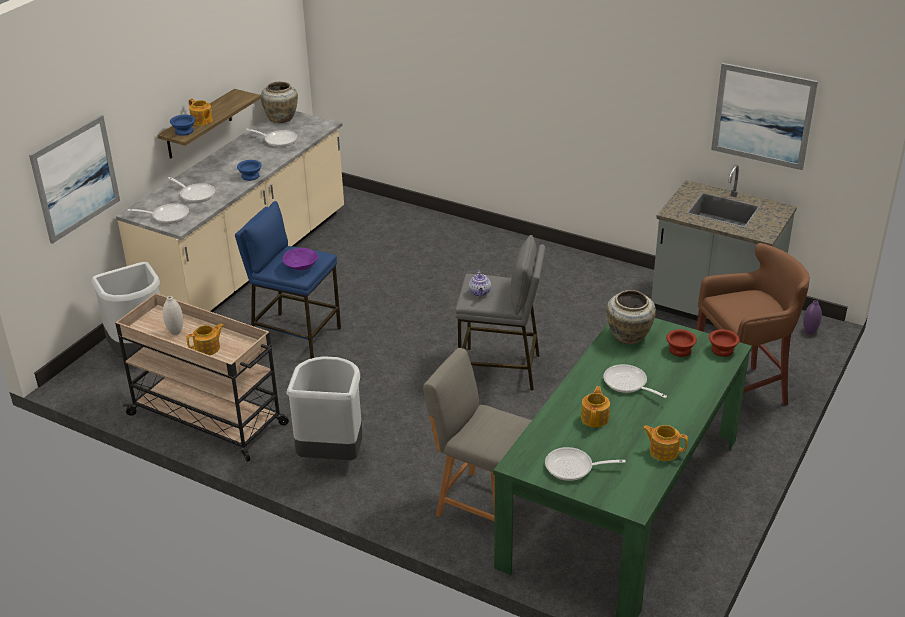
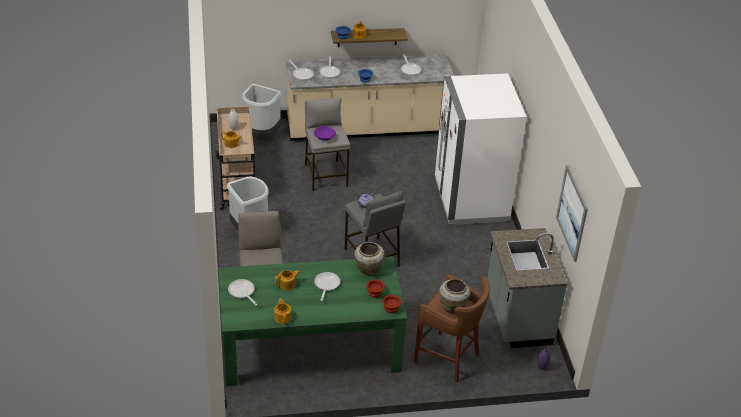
camera: 50 degrees right, 5 degrees up
picture [29,115,120,244] -> none
blue stool [235,201,341,359] -> grey stool [305,97,350,191]
beige vase [261,82,298,123] -> beige vase moved to [439,279,470,313]
none -> white fridge [434,74,527,225]

